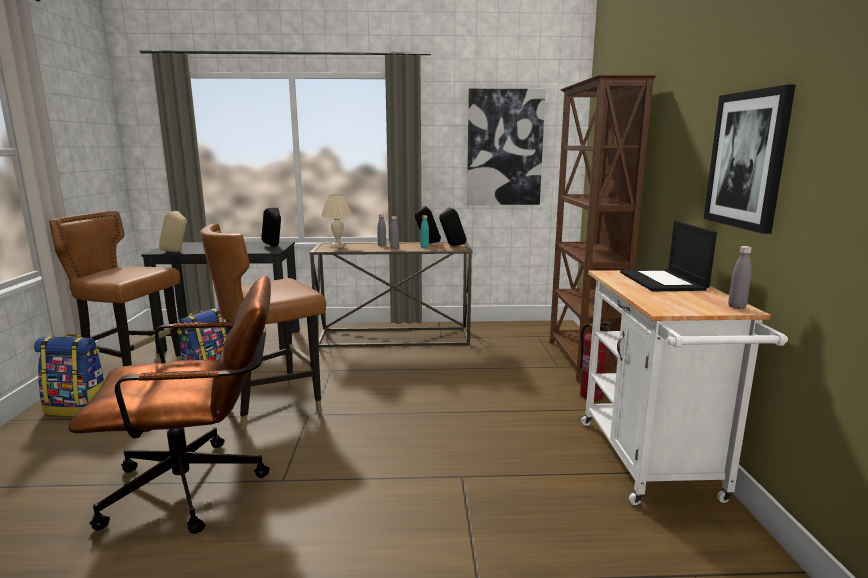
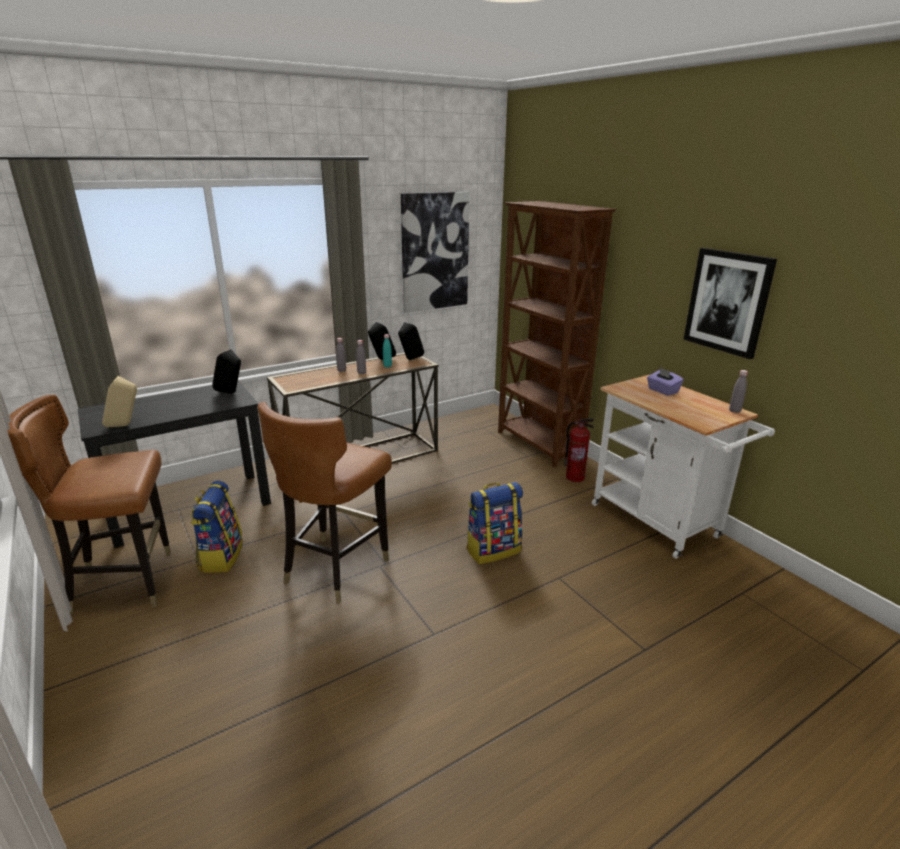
camera: 30 degrees left, 10 degrees up
backpack [34,334,104,417] -> backpack moved to [466,482,523,564]
brown office chair [68,276,271,534] -> none
beige table lamp [321,194,353,248] -> none
laptop [620,221,717,291] -> purple tissue box [647,367,684,396]

